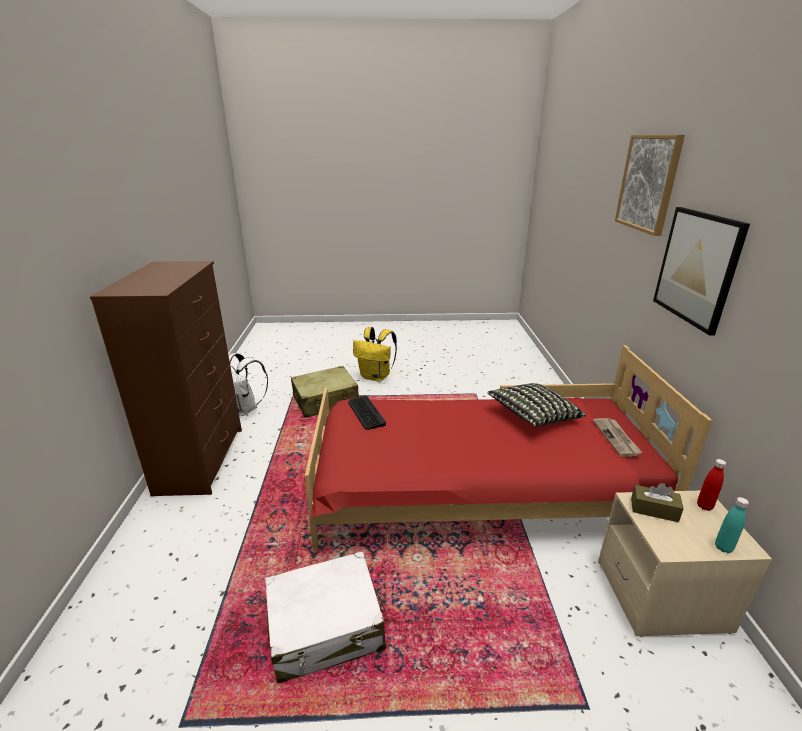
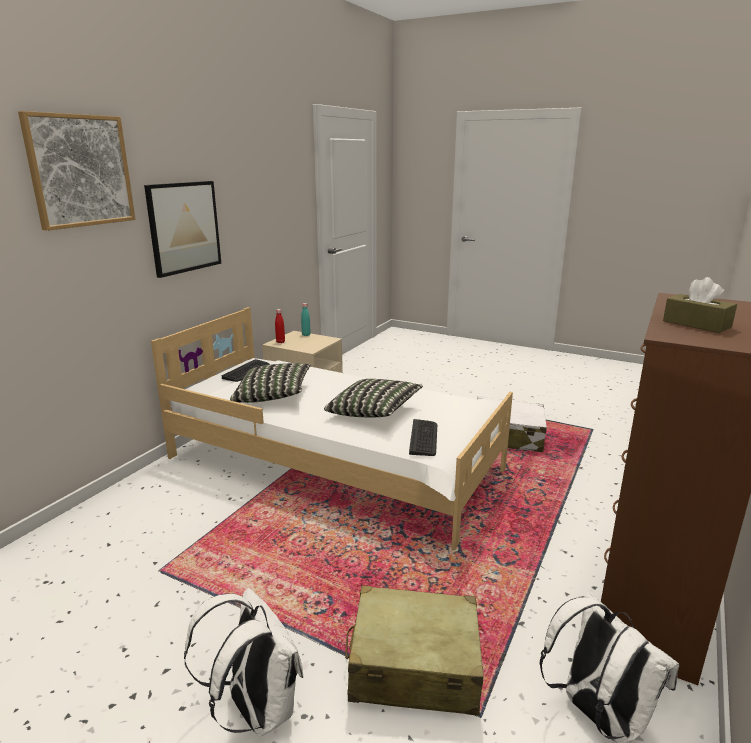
camera: 150 degrees left, 5 degrees down
red bed [305,345,712,552] -> white bed [151,307,513,550]
yellow backpack [353,327,397,382] -> white backpack [184,588,303,737]
newspaper [593,418,642,457] -> keyboard [222,359,270,382]
brown tissue box [631,483,684,522] -> brown tissue box moved to [663,277,737,333]
none -> pillow [324,379,423,417]

